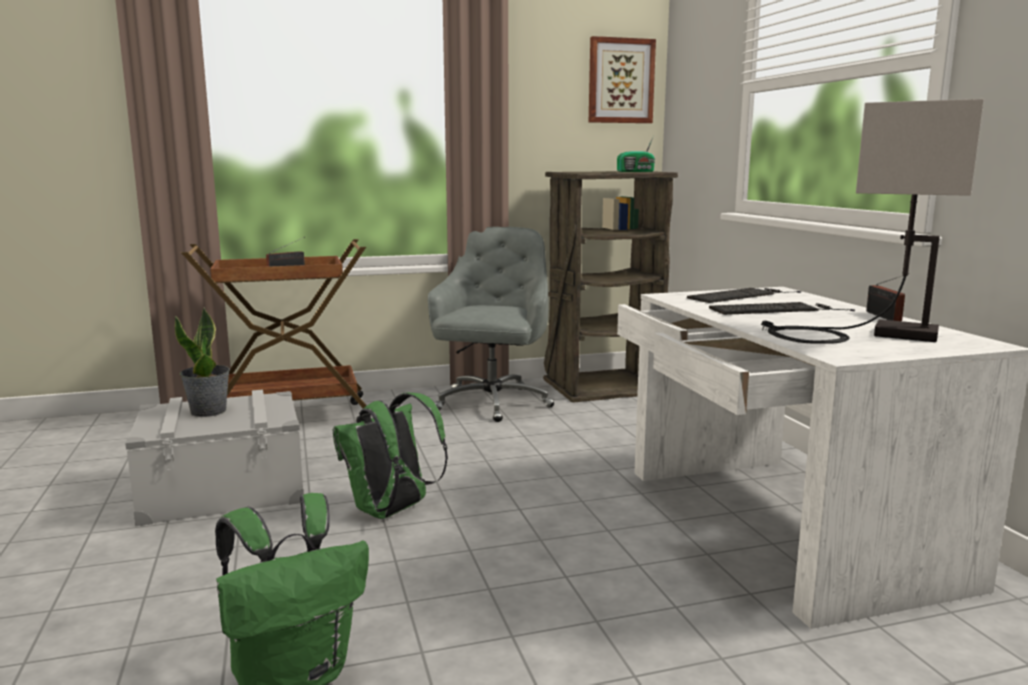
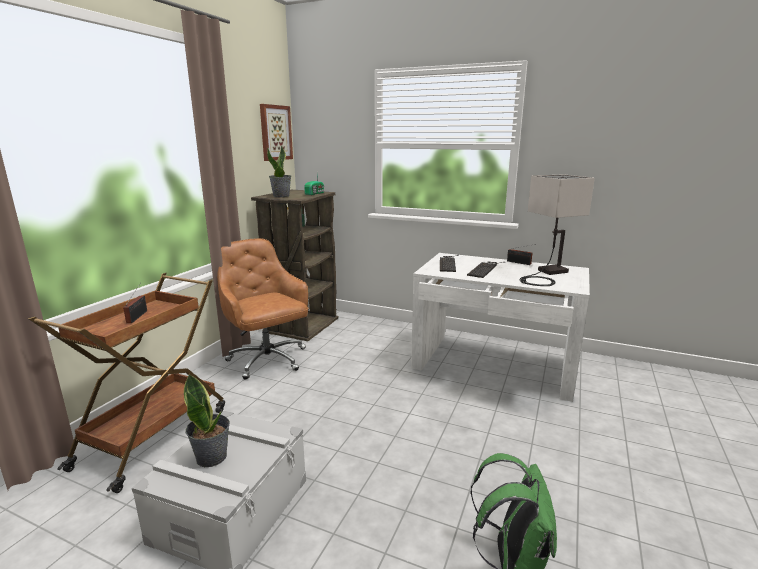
camera: 50 degrees left, 5 degrees up
green backpack [332,393,448,519] -> none
grey office chair [428,227,554,422] -> brown office chair [217,238,309,380]
none -> potted plant [267,146,291,197]

